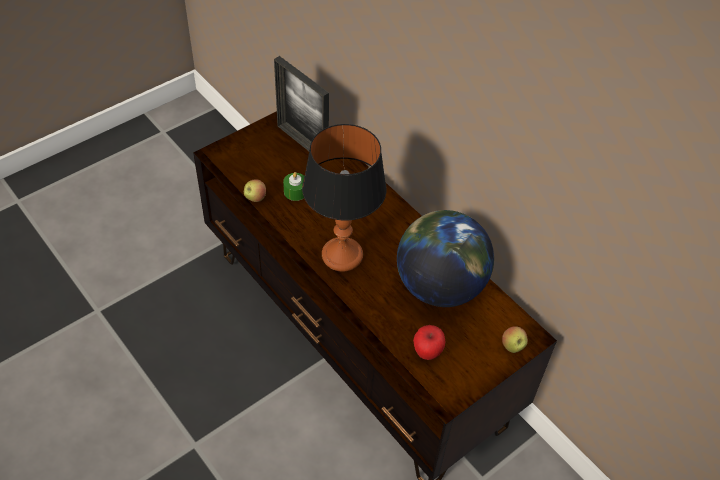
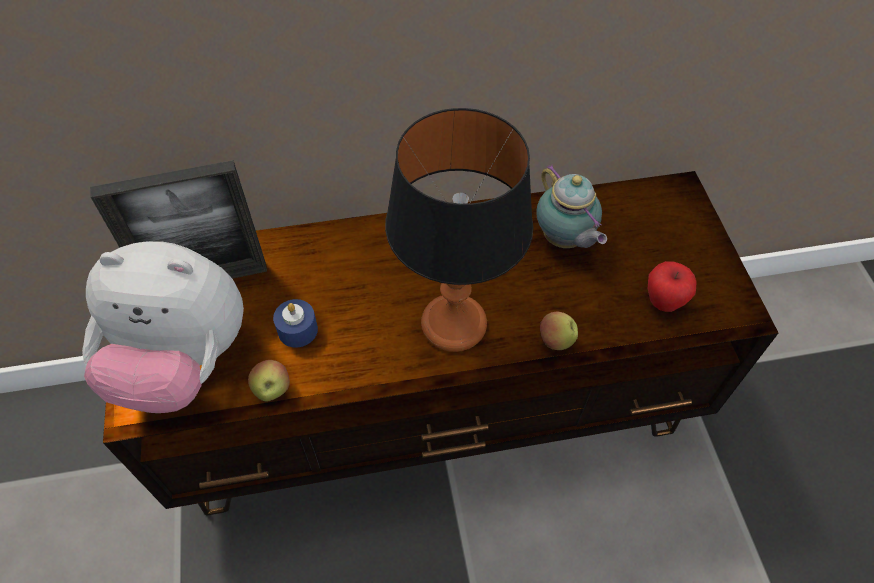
camera: 60 degrees left, 5 degrees up
green candle [283,172,304,201] -> blue candle [273,299,318,348]
globe [397,210,494,307] -> teapot [536,164,607,248]
apple [502,326,528,353] -> apple moved to [540,312,578,350]
none -> plush toy [82,241,244,413]

